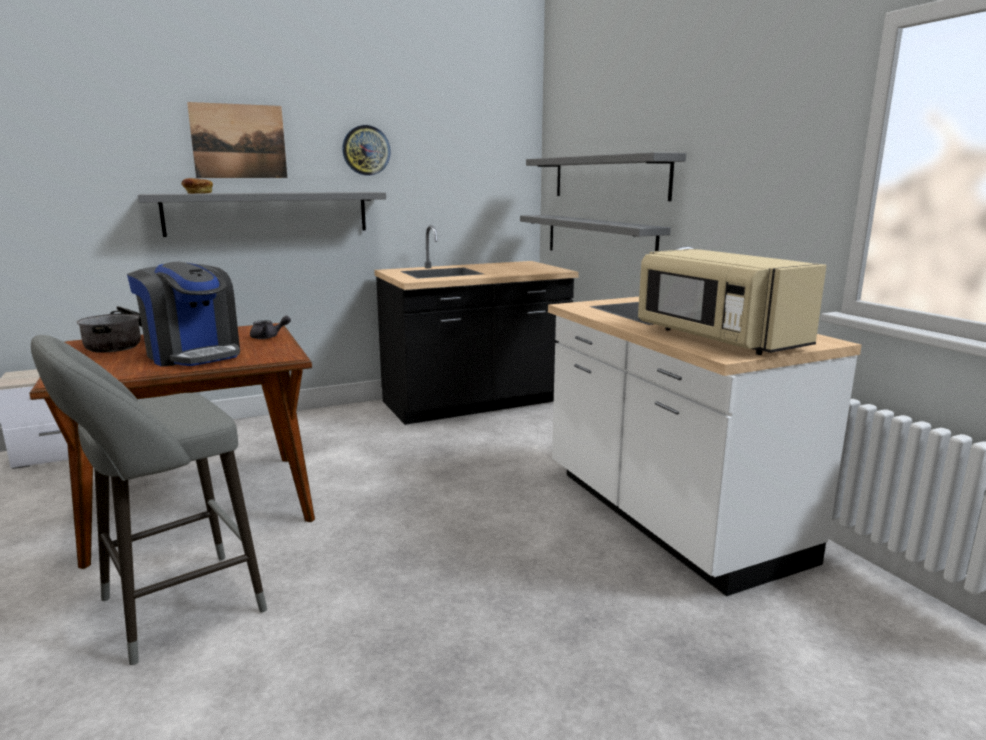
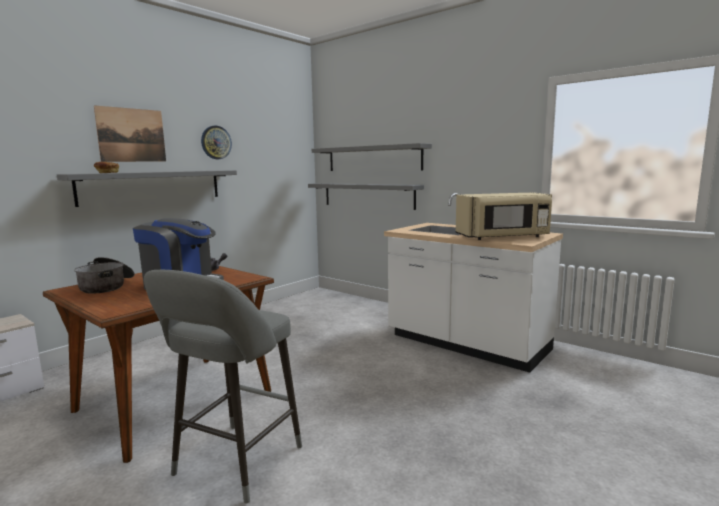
camera: 25 degrees left, 5 degrees down
black counter [374,225,579,425] -> none
beige microwave [638,249,827,355] -> beige microwave turned 45 degrees counterclockwise [456,192,552,240]

